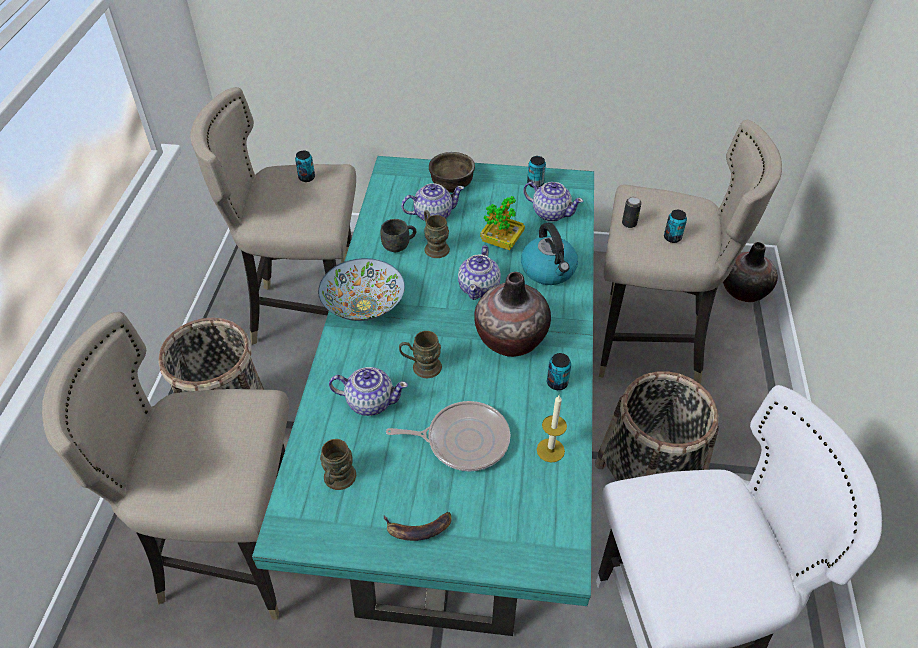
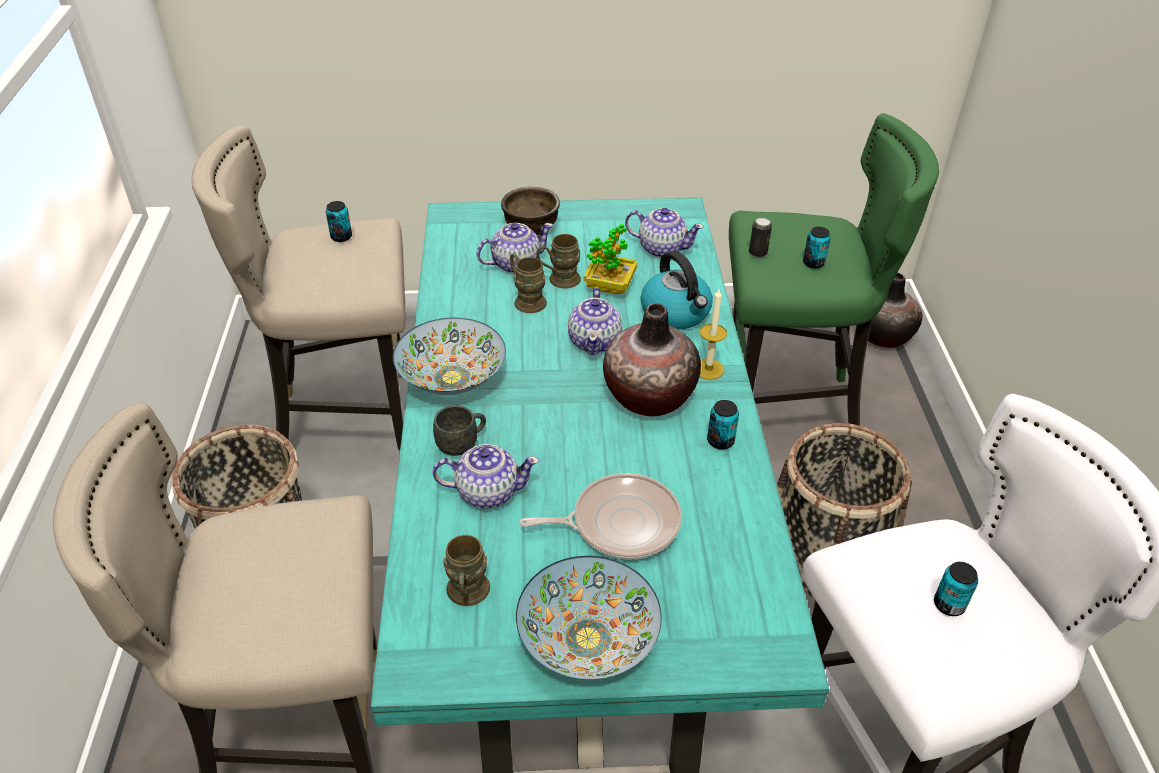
camera: 10 degrees left, 5 degrees down
grey mug [380,219,416,252] -> grey mug moved to [433,405,486,456]
banana [383,512,451,541] -> bowl [516,556,662,679]
brown mug [399,331,442,378] -> brown mug moved to [537,234,581,289]
can [527,156,546,188] -> can moved to [934,562,978,616]
candle [537,396,567,463] -> candle moved to [700,289,727,380]
beige stool [599,119,782,384] -> green stool [729,113,939,426]

